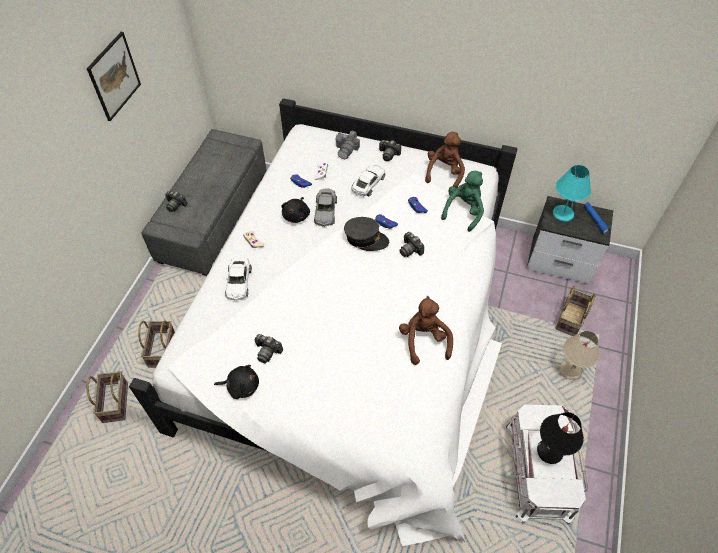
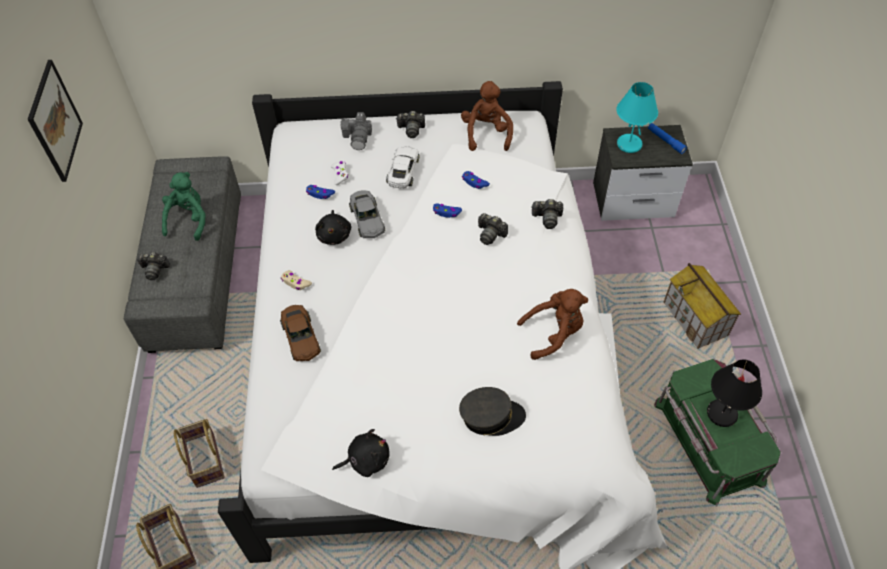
camera: 20 degrees left, 0 degrees up
white toy car [225,257,252,301] -> brown toy car [280,305,321,361]
camera [255,334,283,363] -> camera moved to [531,199,563,229]
grey cap [344,217,389,251] -> grey cap moved to [459,387,526,436]
brown plush toy [399,296,453,365] -> brown plush toy turned 105 degrees clockwise [517,289,588,360]
green plush toy [441,171,484,232] -> green plush toy moved to [162,172,206,241]
white storage box [506,405,588,525] -> green storage box [654,359,781,505]
basket [555,286,596,336] -> none
beige table lamp [560,331,600,380] -> toy house [663,263,741,349]

